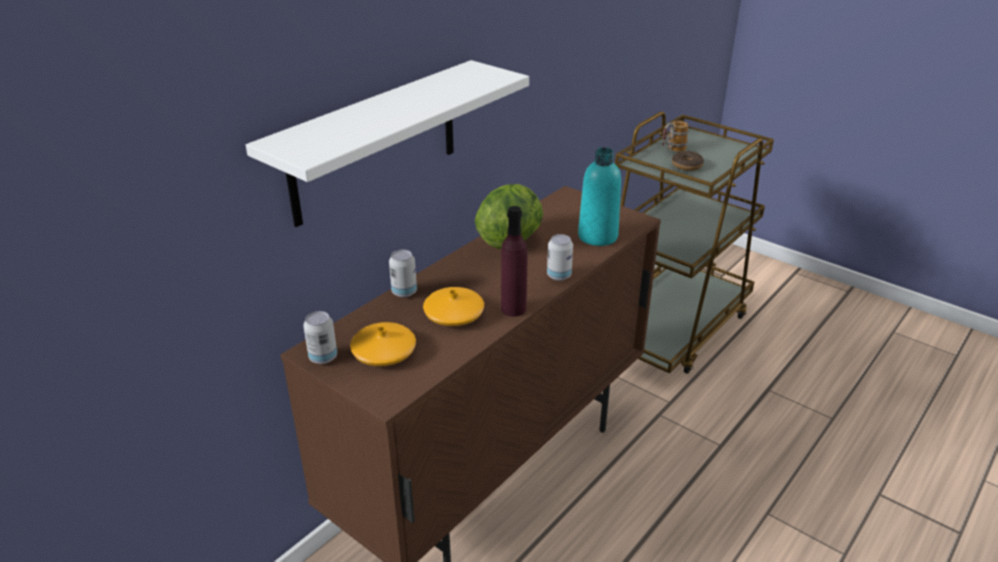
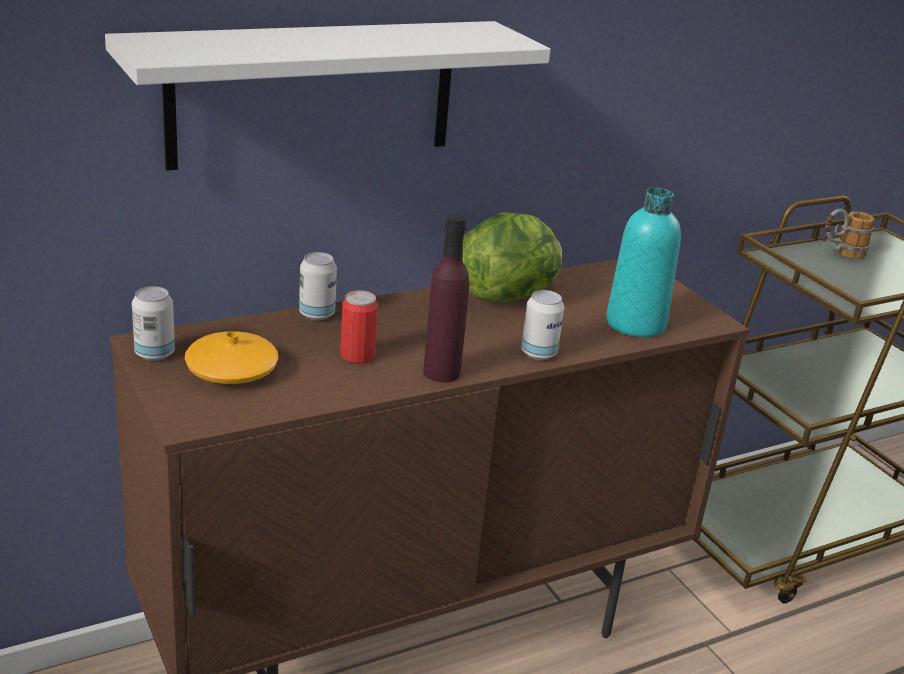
camera: 20 degrees right, 5 degrees down
orange vase [423,287,484,326] -> can [340,290,378,364]
donut [672,151,704,171] -> none

